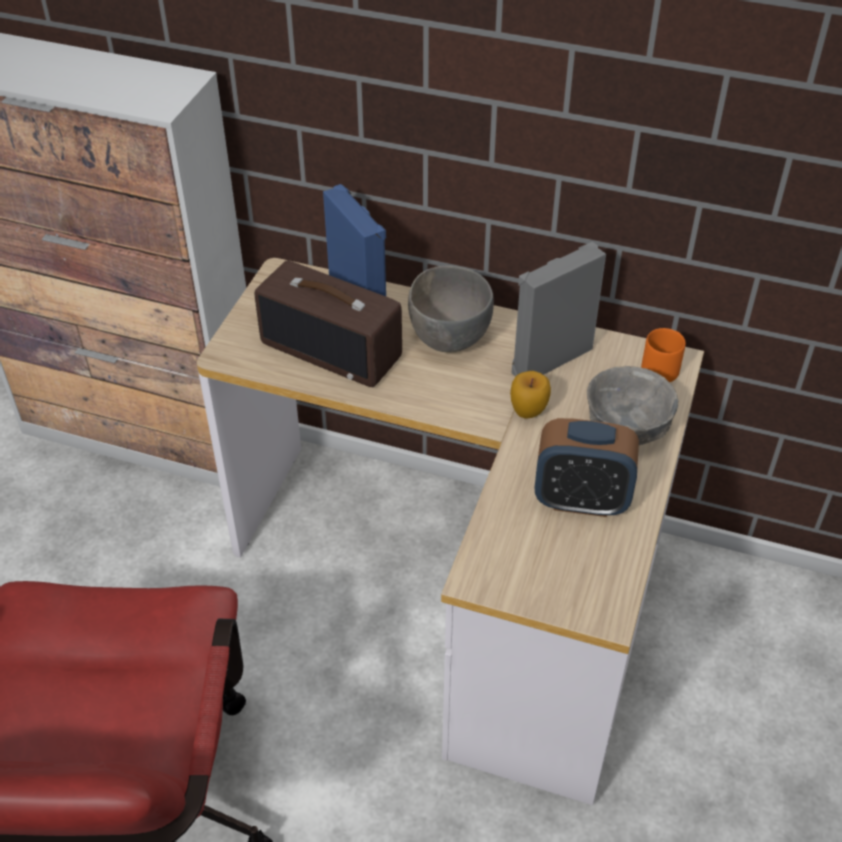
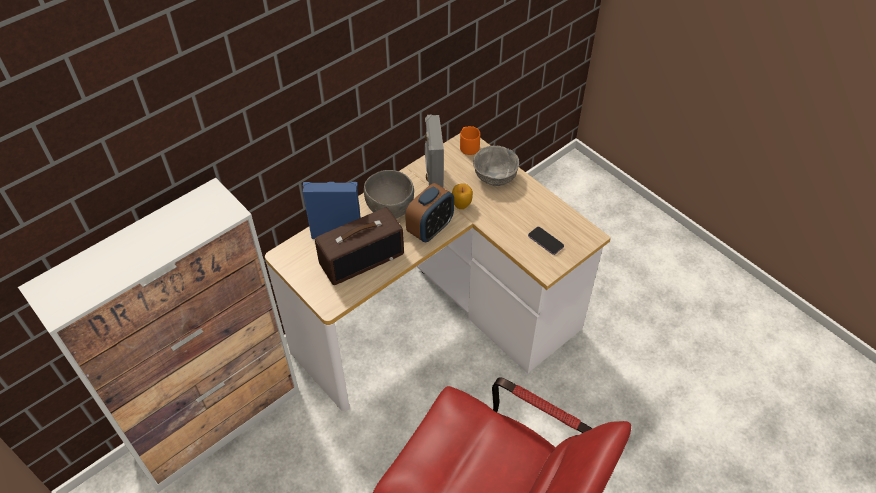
camera: 60 degrees left, 5 degrees up
alarm clock [535,418,639,517] -> alarm clock moved to [405,183,454,242]
none -> phone [528,227,564,255]

